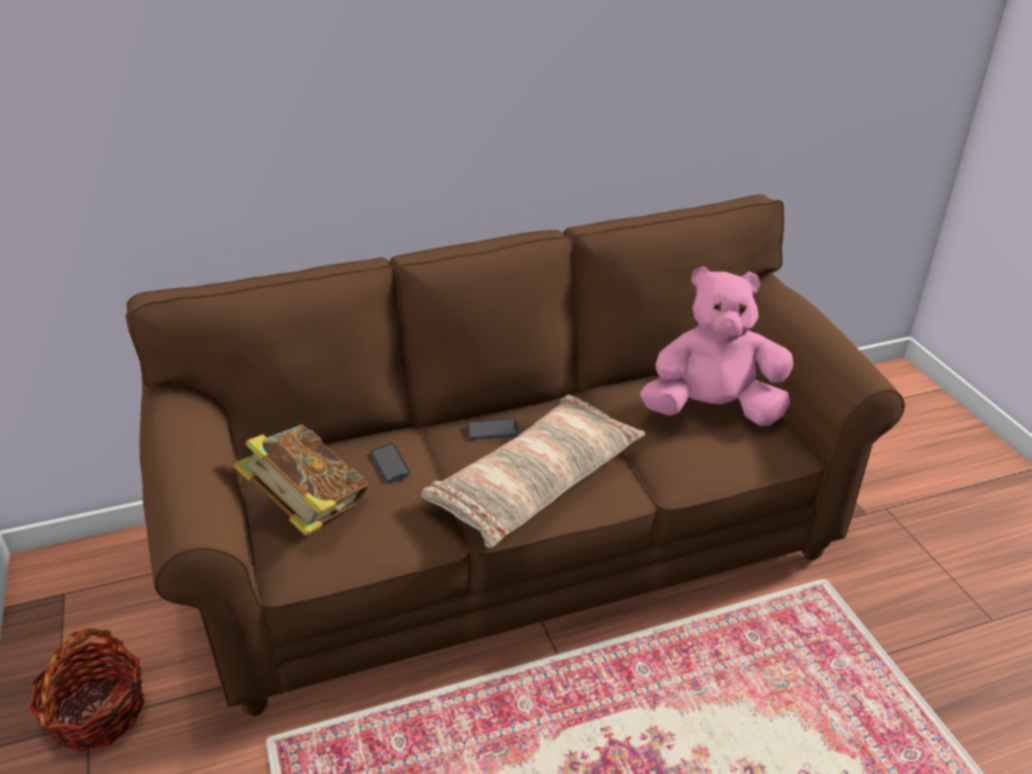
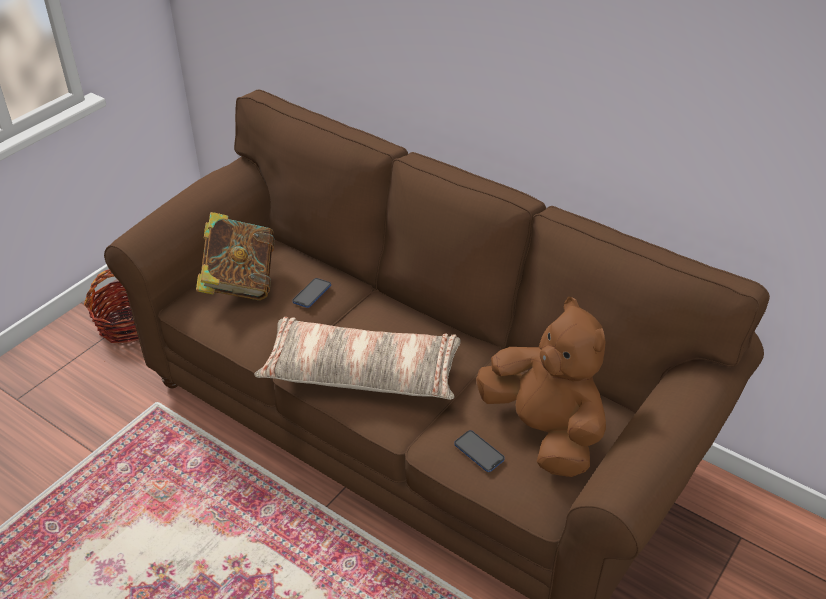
camera: 55 degrees right, 5 degrees up
phone [467,418,519,440] -> phone moved to [454,430,505,472]
pink plush toy [640,266,793,426] -> brown plush toy [476,297,606,477]

